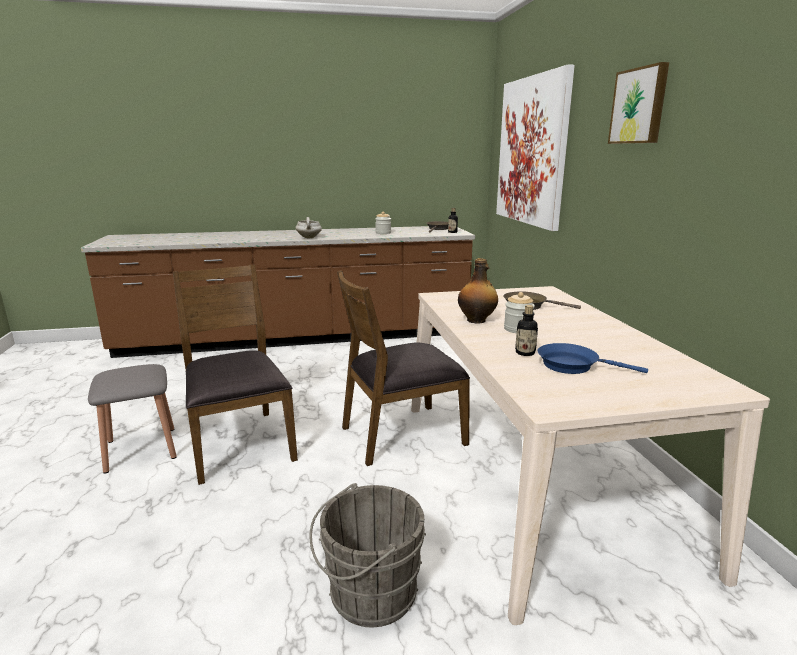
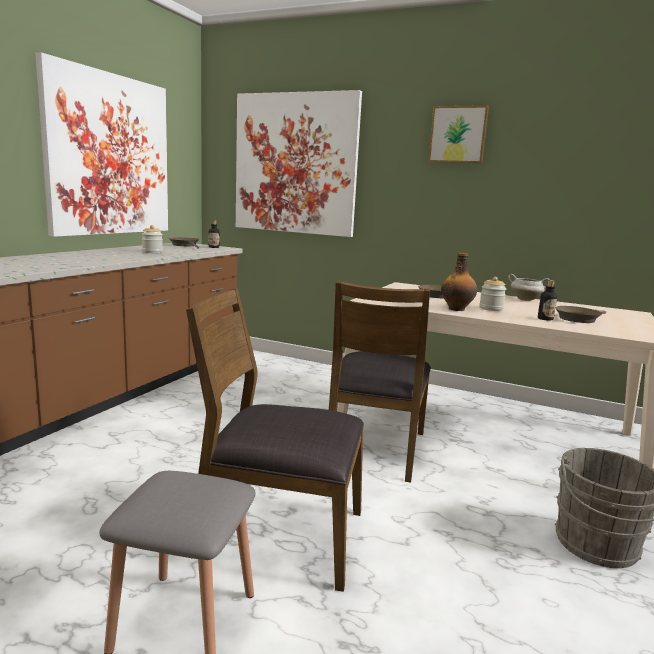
camera: 55 degrees left, 5 degrees down
white cooking pot [296,217,322,238] -> white cooking pot moved to [508,274,550,301]
blue frying pan [538,343,648,374] -> brown frying pan [555,306,606,323]
none -> picture [35,52,168,237]

